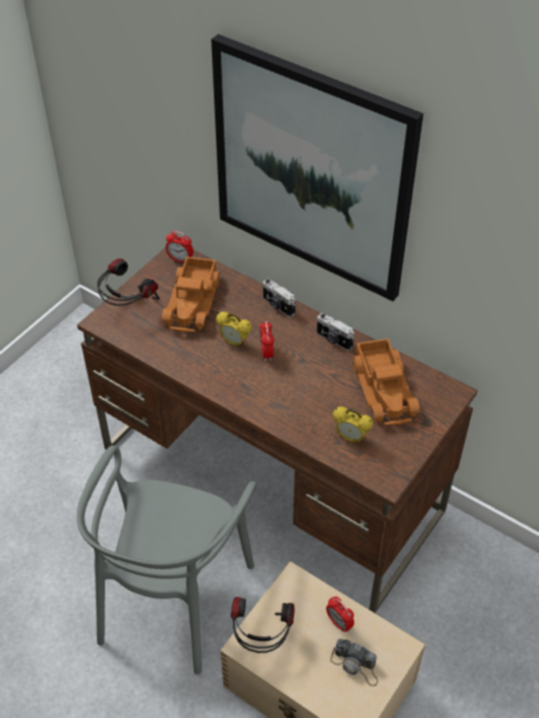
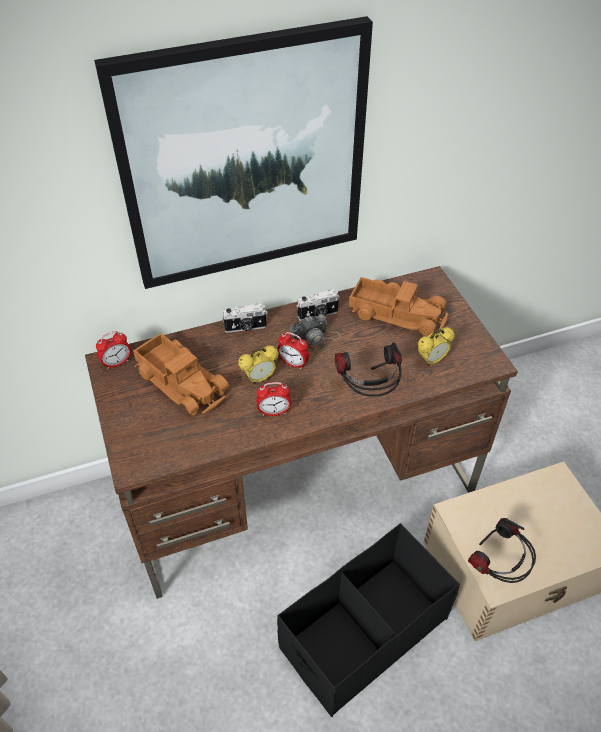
camera: 55 degrees left, 0 degrees up
grey chair [77,445,257,675] -> black storage box [277,523,460,717]
headphones [97,259,160,306] -> headphones moved to [335,343,402,397]
alarm clock [326,596,354,633] -> alarm clock moved to [256,382,291,416]
camera [330,639,378,686] -> camera moved to [289,314,341,346]

